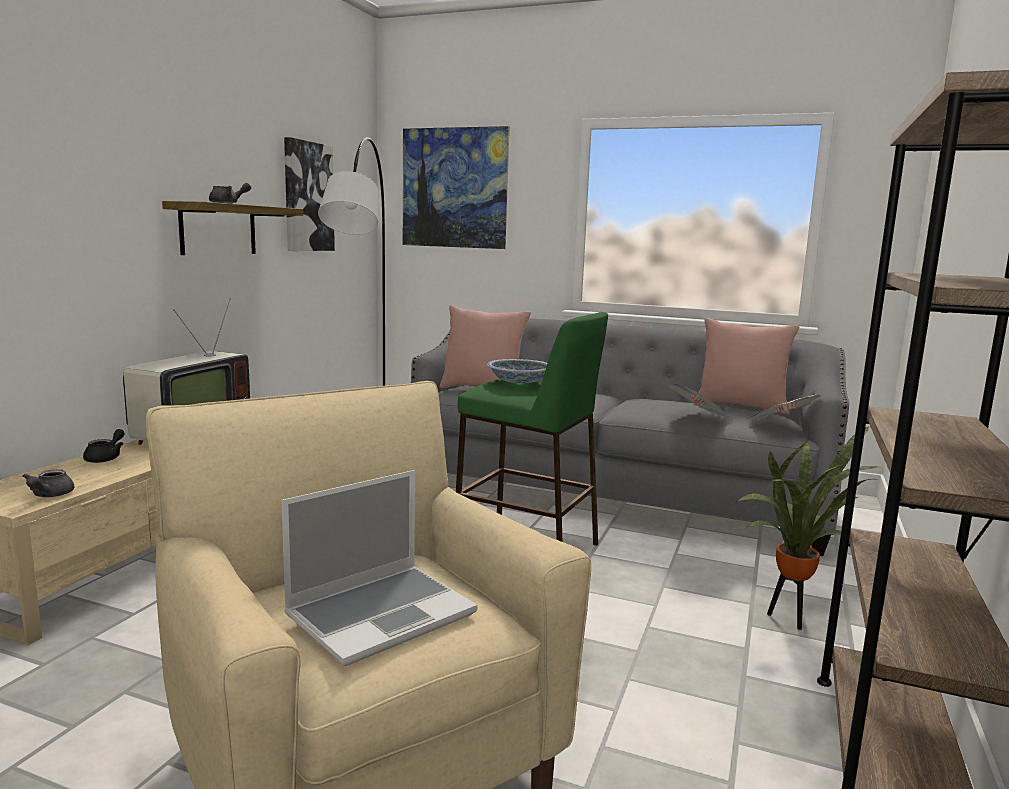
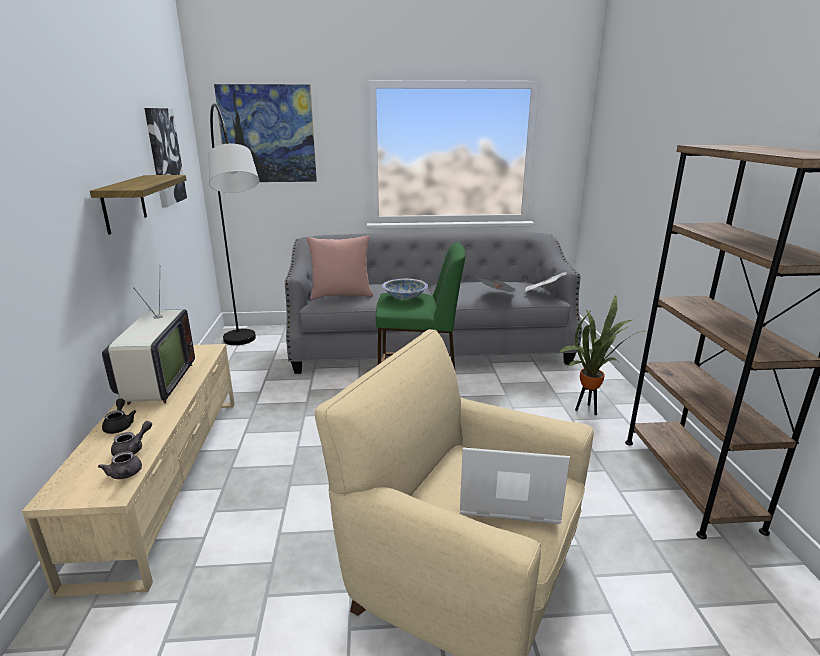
camera: 25 degrees left, 10 degrees up
grey teapot [209,183,251,204] -> grey teapot moved to [111,421,152,456]
laptop [282,470,477,666] -> laptop turned 105 degrees counterclockwise [460,448,570,524]
pink pillow [698,318,799,415] -> none

